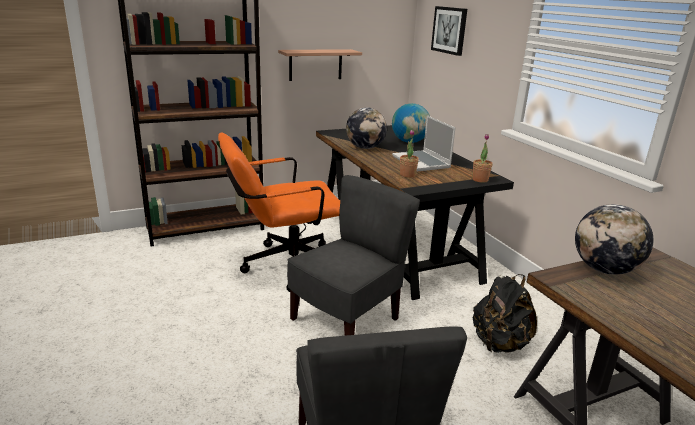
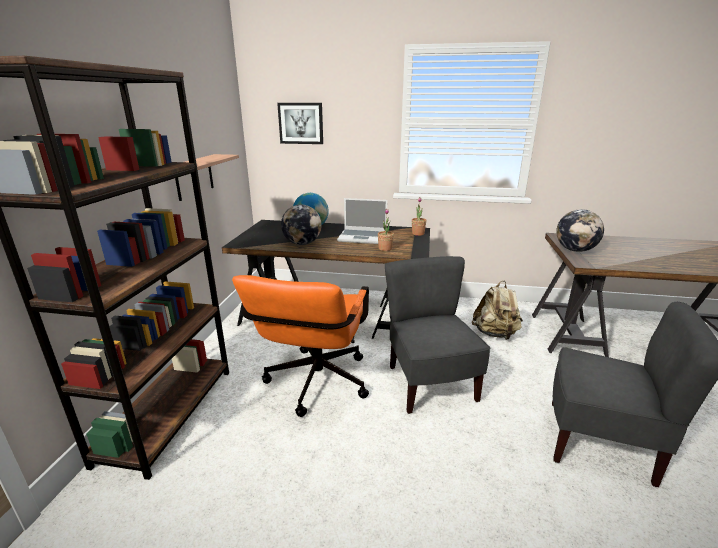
camera: 55 degrees left, 0 degrees up
black backpack [473,274,537,353] -> beige backpack [472,281,523,340]

